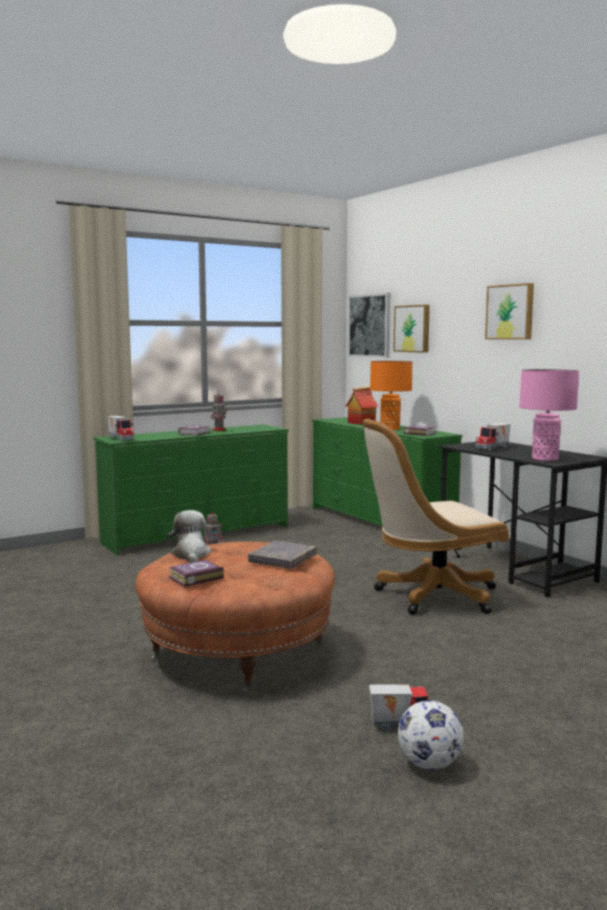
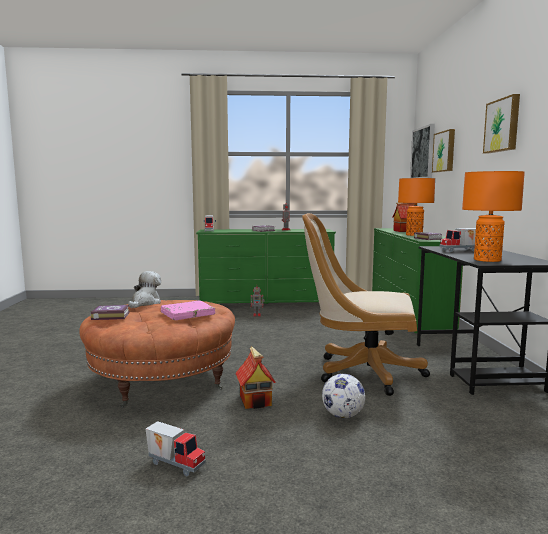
camera: 30 degrees right, 0 degrees up
grey book [248,540,317,569] -> pink book [161,300,215,320]
football [398,700,464,770] -> football moved to [322,374,365,418]
pink table lamp [519,369,579,461] -> orange table lamp [462,171,525,262]
none -> toy house [235,346,276,409]

